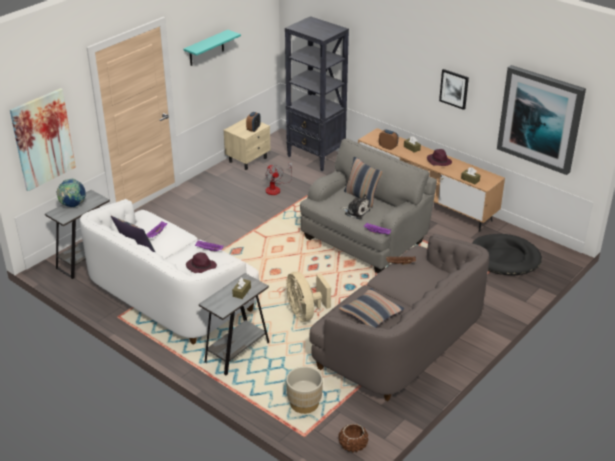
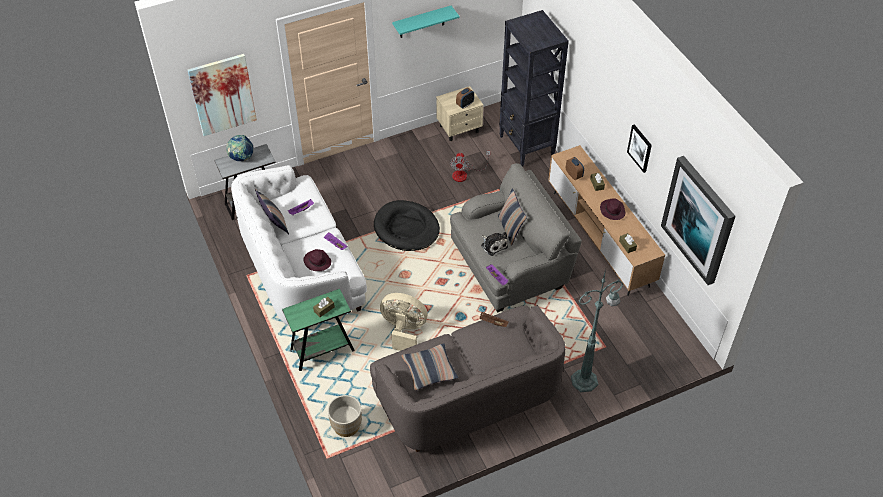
camera: 25 degrees right, 15 degrees up
grey side table [199,273,269,375] -> green side table [282,289,355,371]
beige fan [286,272,331,322] -> beige fan turned 105 degrees clockwise [380,293,428,351]
brown planter [339,424,368,453] -> none
black dog bed [472,234,542,275] -> black dog bed moved to [374,200,440,251]
none -> green floor lamp [571,269,623,392]

